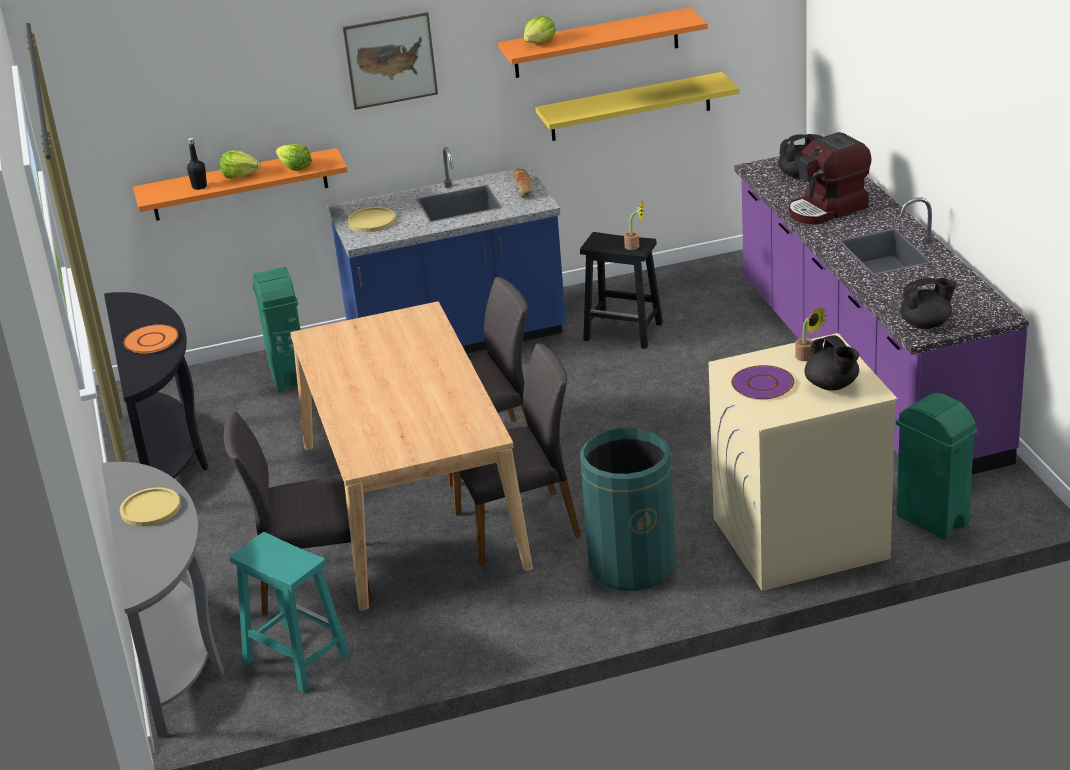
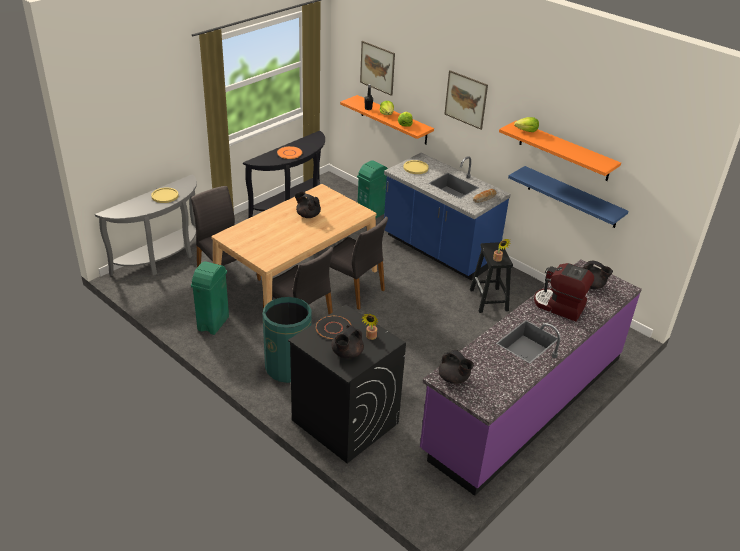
camera: 55 degrees right, 5 degrees up
turquoise stool [230,532,350,693] -> none
yellow shelf [535,72,740,141] -> blue shelf [508,166,629,228]
beige washing machine [709,333,898,591] -> black washing machine [288,304,406,463]
purple plate [731,365,794,399] -> black plate [316,316,351,339]
green trash can [896,393,978,540] -> green trash can moved to [191,261,229,335]
none -> black teapot [295,192,321,218]
none -> picture [360,41,395,96]

